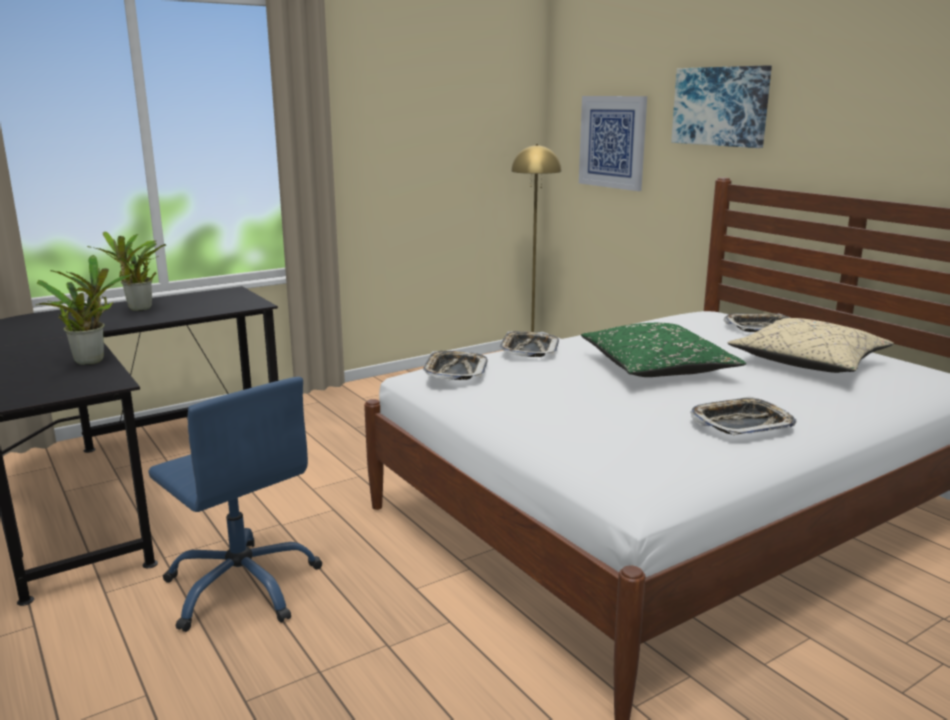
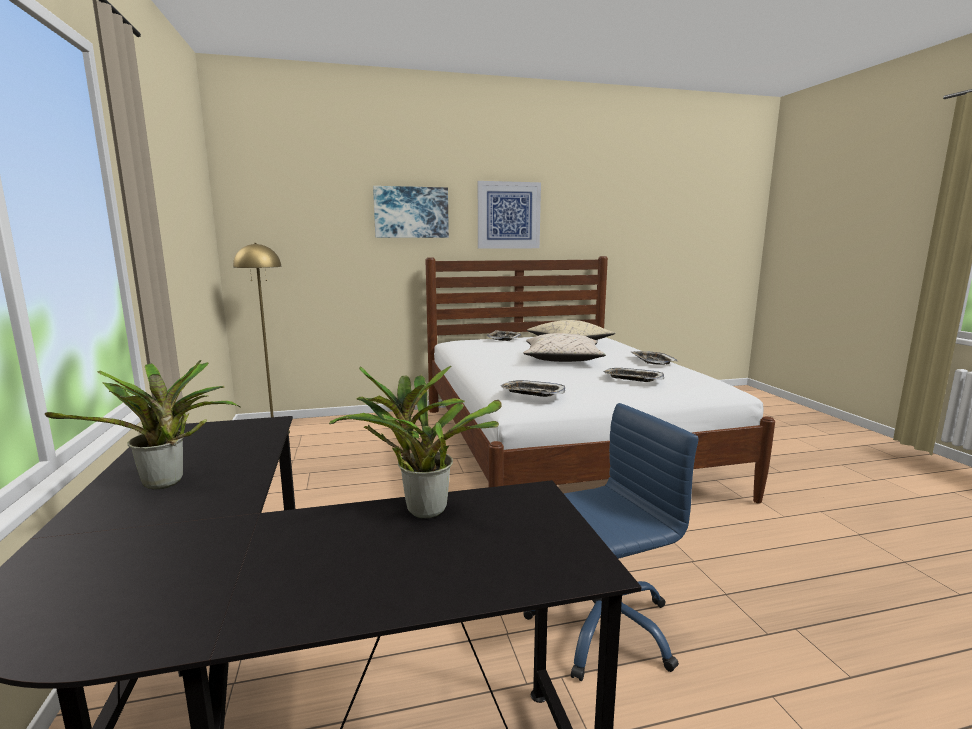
camera: 70 degrees left, 5 degrees down
tray [500,331,559,357] -> tray moved to [603,368,664,382]
picture [579,96,647,191] -> picture moved to [478,181,541,249]
green pillow [581,323,746,377] -> beige pillow [523,333,606,362]

